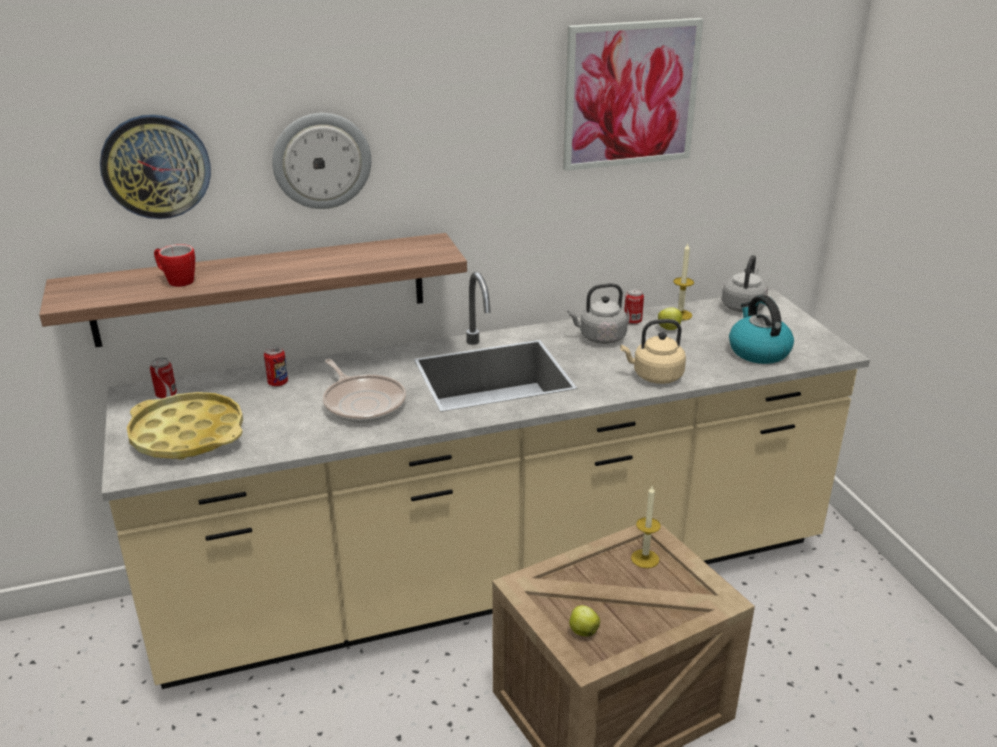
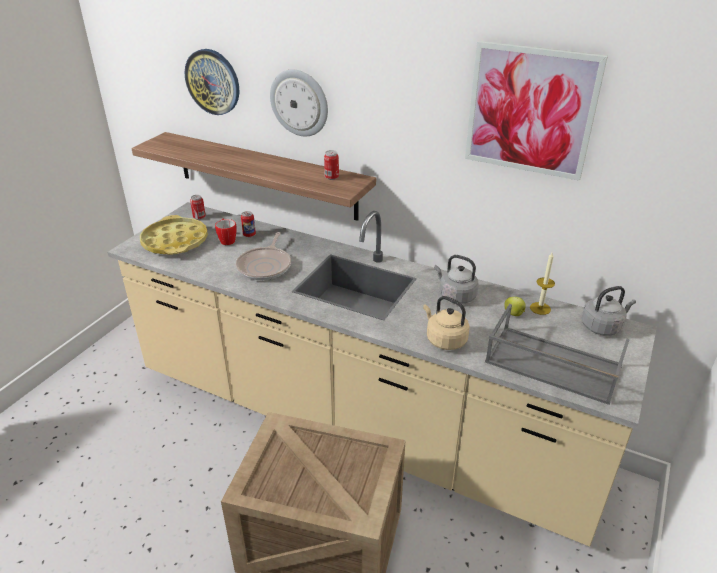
camera: 45 degrees right, 5 degrees up
mug [154,244,195,287] -> mug moved to [215,218,237,245]
apple [569,605,600,636] -> none
can [624,288,644,325] -> can moved to [324,150,339,180]
candle [631,485,661,568] -> none
kettle [729,295,794,364] -> grey tray [485,304,630,405]

